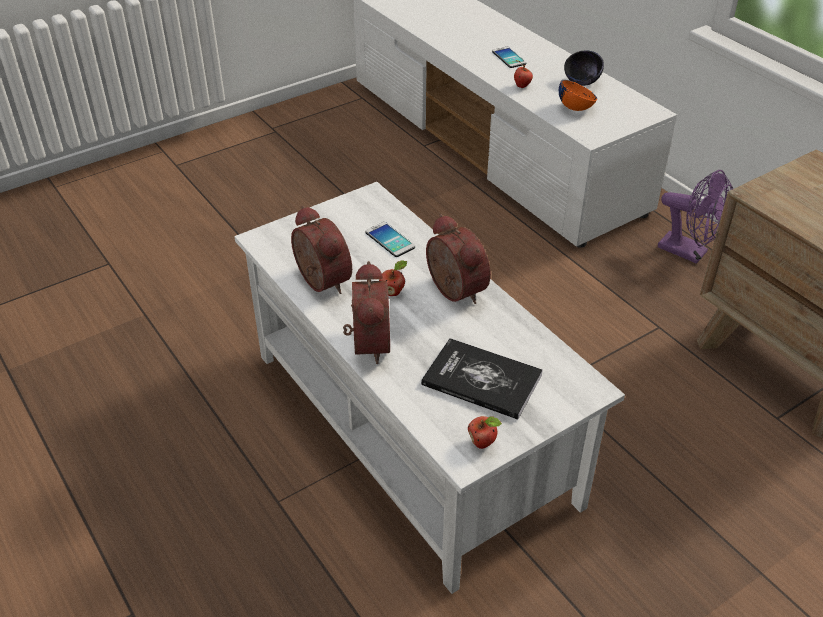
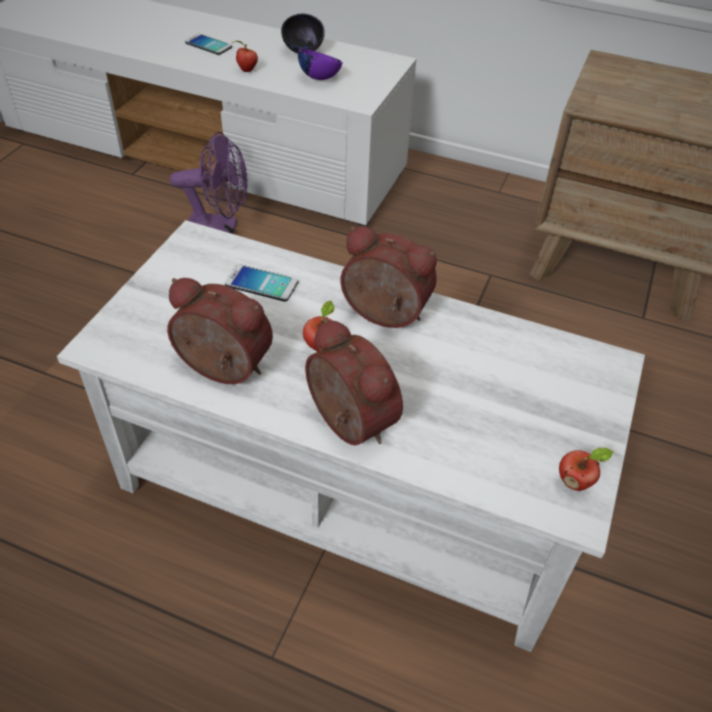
camera: 35 degrees left, 5 degrees up
book [421,338,543,420] -> none
orange bowl [559,80,597,111] -> purple bowl [298,49,343,80]
purple fan [658,170,733,264] -> purple fan moved to [170,132,248,234]

